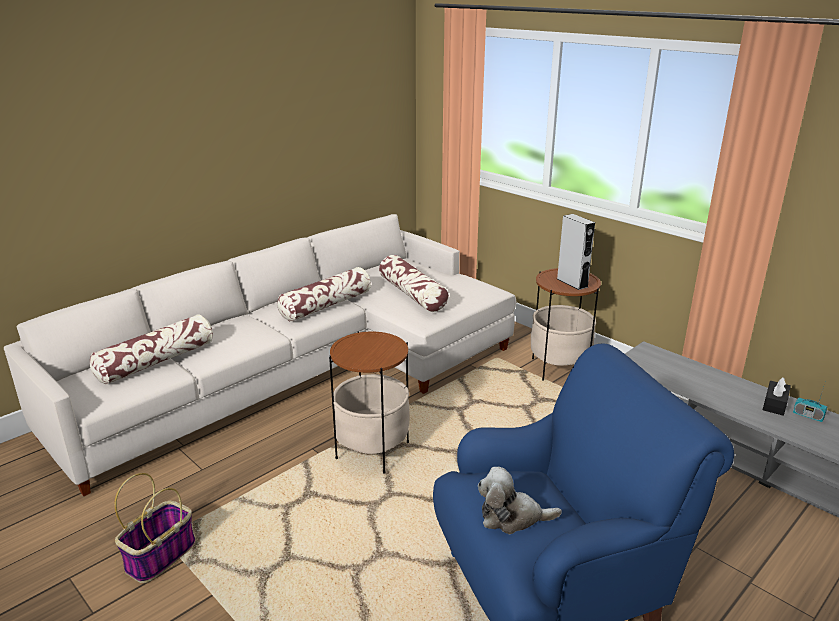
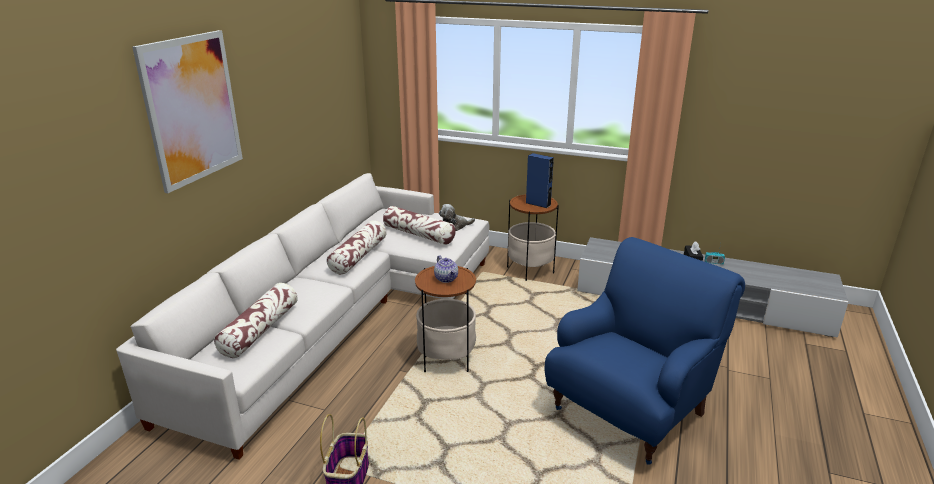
camera: 25 degrees left, 0 degrees up
plush toy [478,467,562,534] -> plush toy moved to [439,204,475,231]
grey speaker [557,214,595,290] -> blue speaker [526,153,554,208]
none -> picture [132,30,243,193]
none -> teapot [434,256,458,283]

